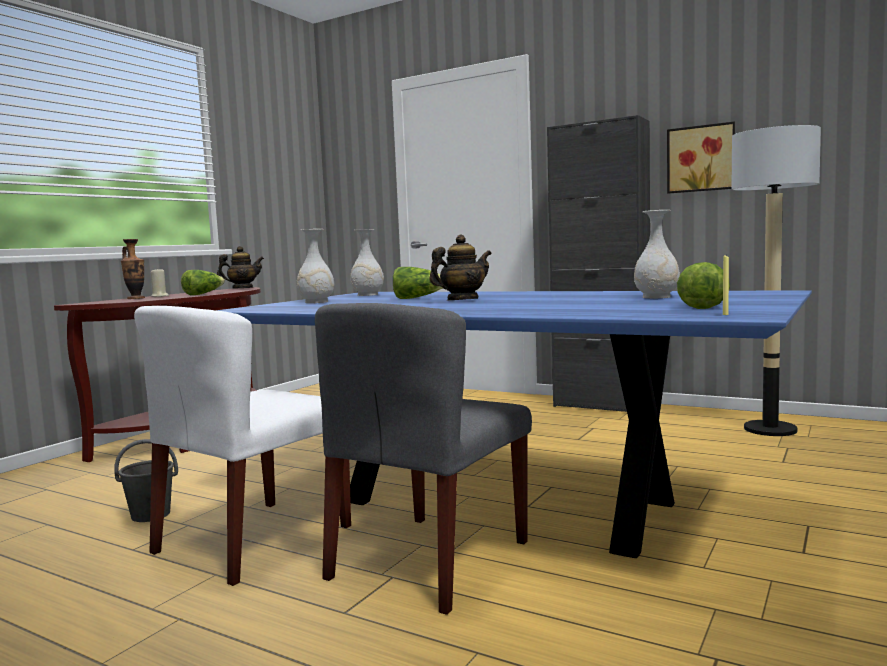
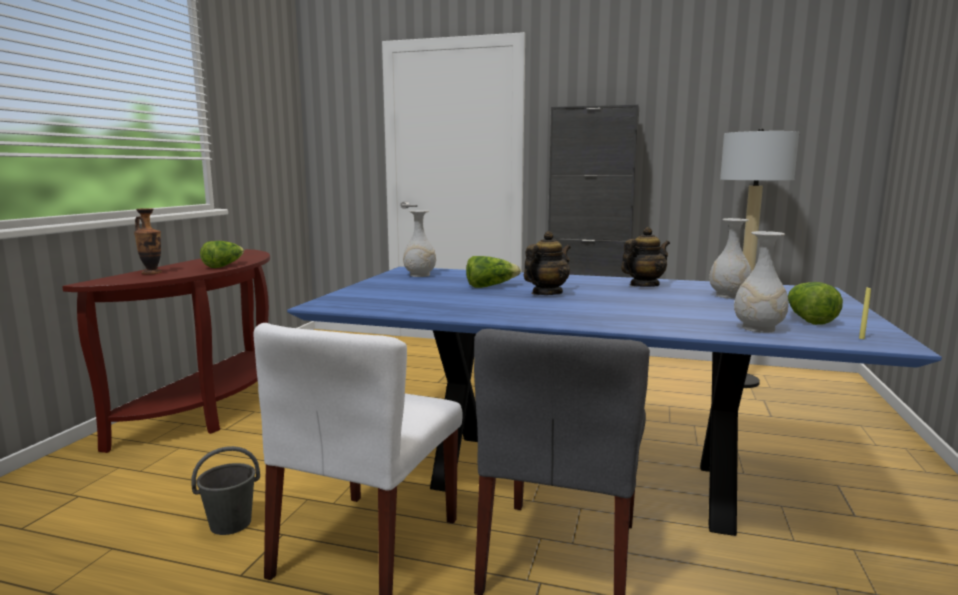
camera: 15 degrees left, 5 degrees up
beige candle [151,268,169,297] -> none
teapot [217,246,264,289] -> teapot moved to [621,227,670,287]
white vase [297,229,334,303] -> white vase moved to [734,231,788,333]
picture [667,122,735,194] -> none

